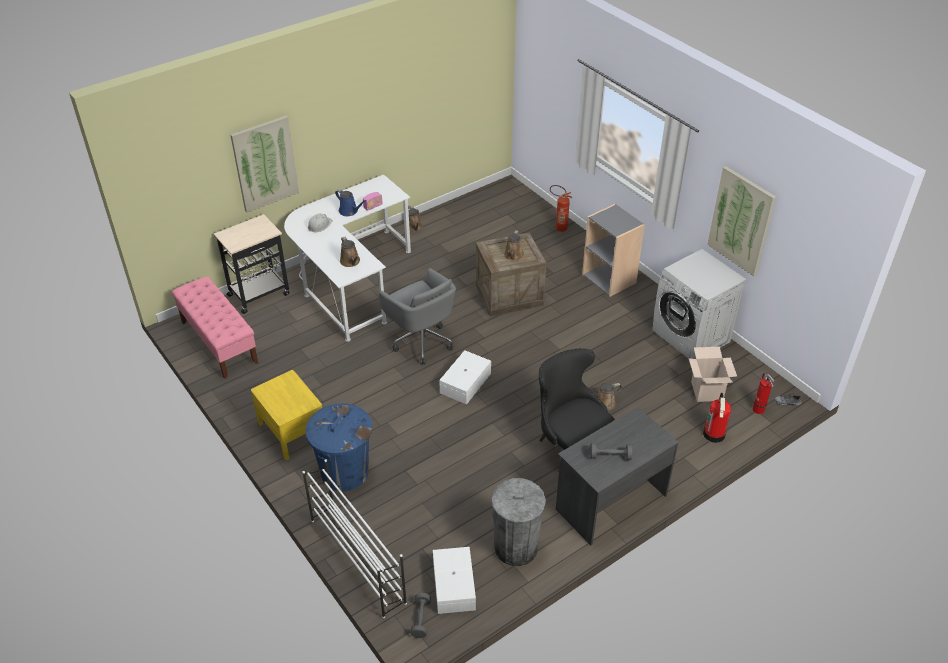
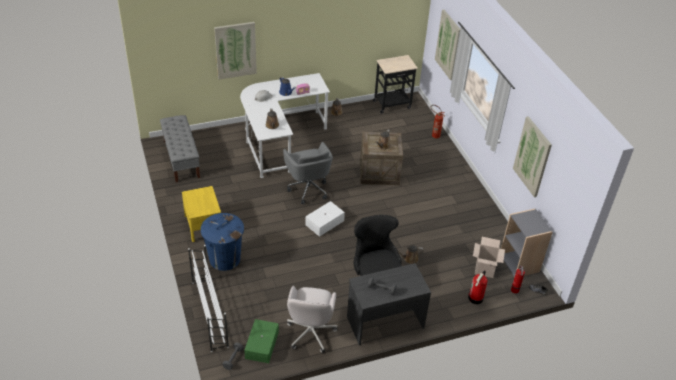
camera: 15 degrees right, 0 degrees up
pink bench [172,276,258,379] -> grey bench [160,115,200,182]
cart [214,214,289,314] -> cart moved to [373,55,418,114]
white storage box [433,547,476,614] -> green storage box [244,319,279,363]
grey trash can [491,478,546,566] -> white office chair [287,286,337,353]
grey bookcase [582,204,645,297] -> grey bookcase moved to [501,208,553,277]
white washing machine [653,249,746,359] -> none
none -> picture [435,10,460,80]

